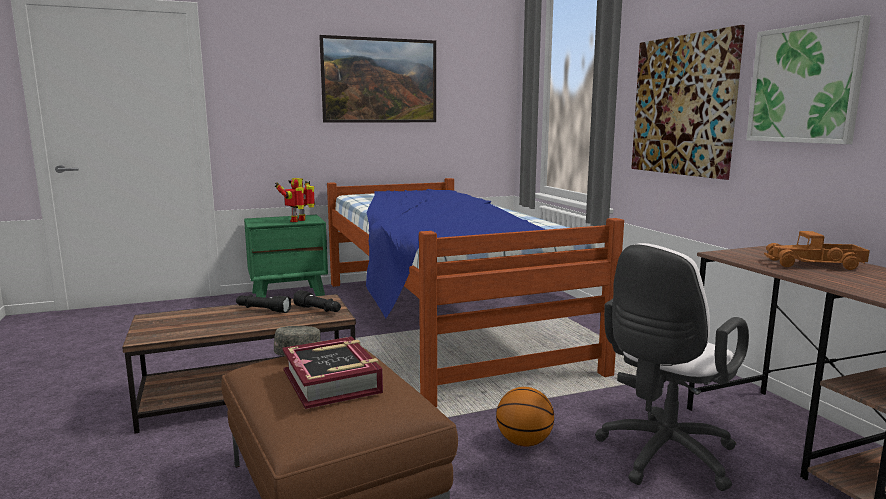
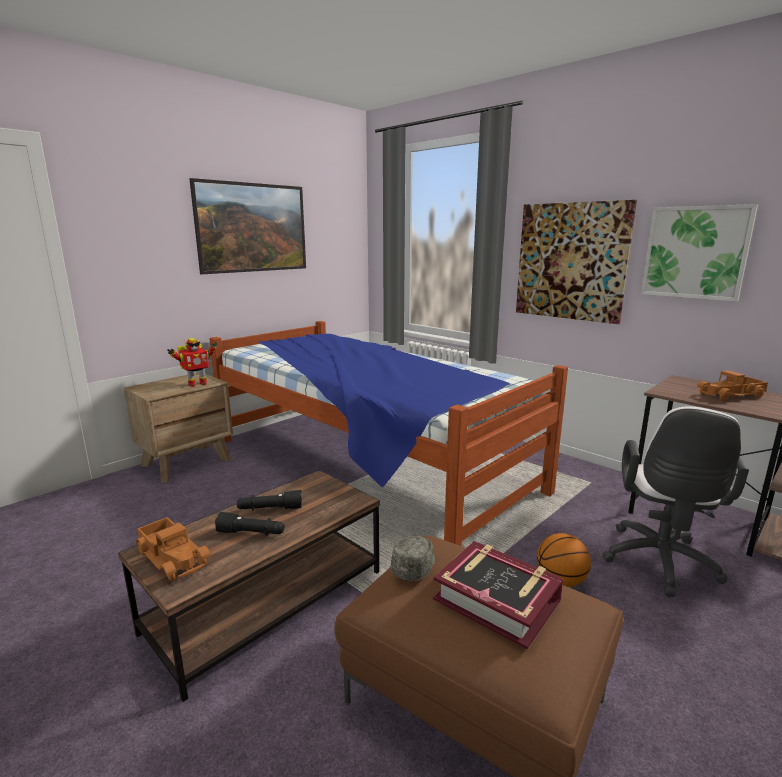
camera: 25 degrees left, 5 degrees up
green nightstand [244,215,328,298] -> brown nightstand [124,373,233,483]
toy robot [275,178,315,222] -> toy robot turned 135 degrees counterclockwise [167,338,218,387]
black flashlight [293,290,341,312] -> black flashlight moved to [215,512,285,536]
none -> toy truck [135,517,211,581]

